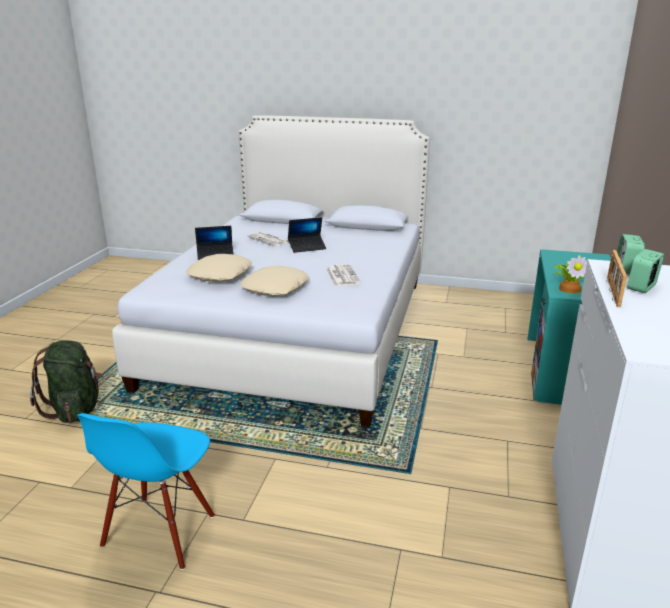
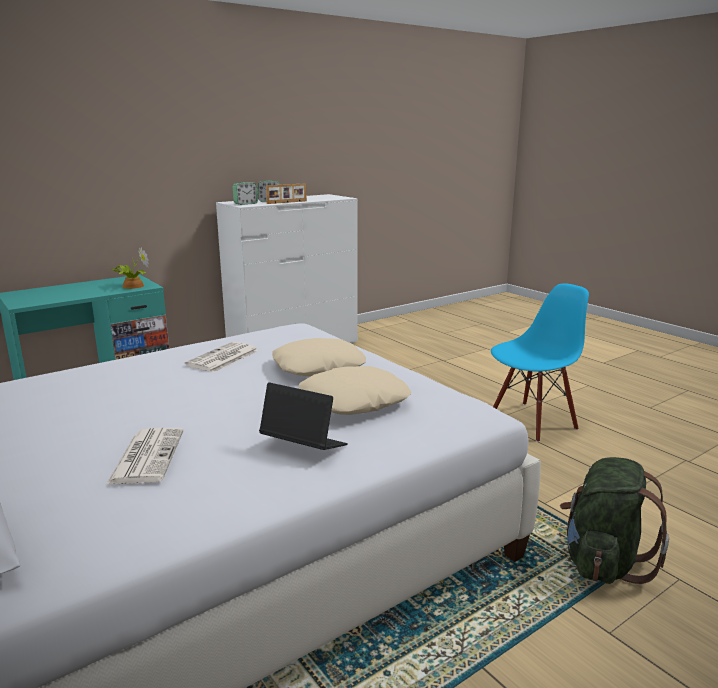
camera: 140 degrees left, 5 degrees down
laptop [288,217,326,253] -> none

